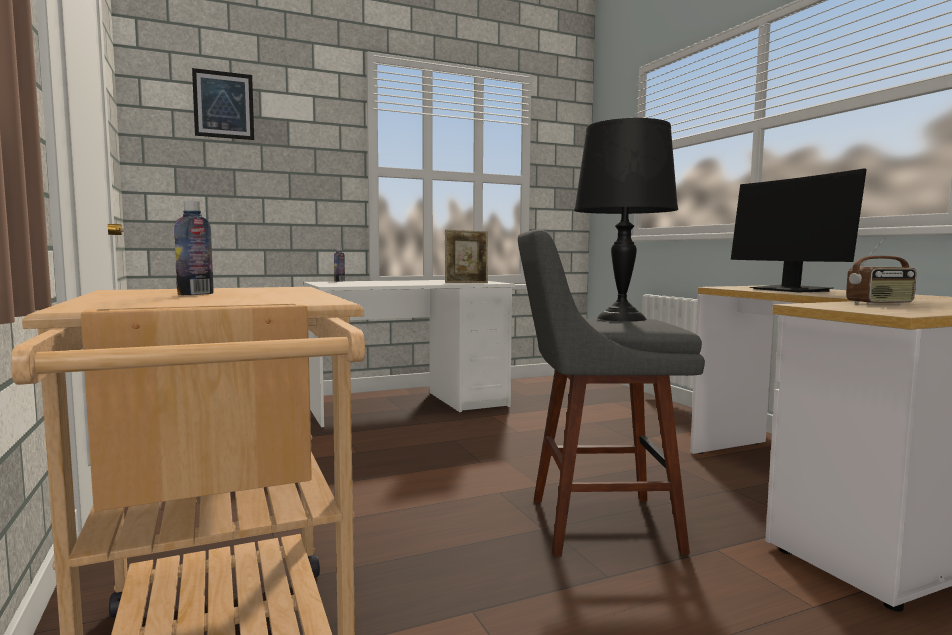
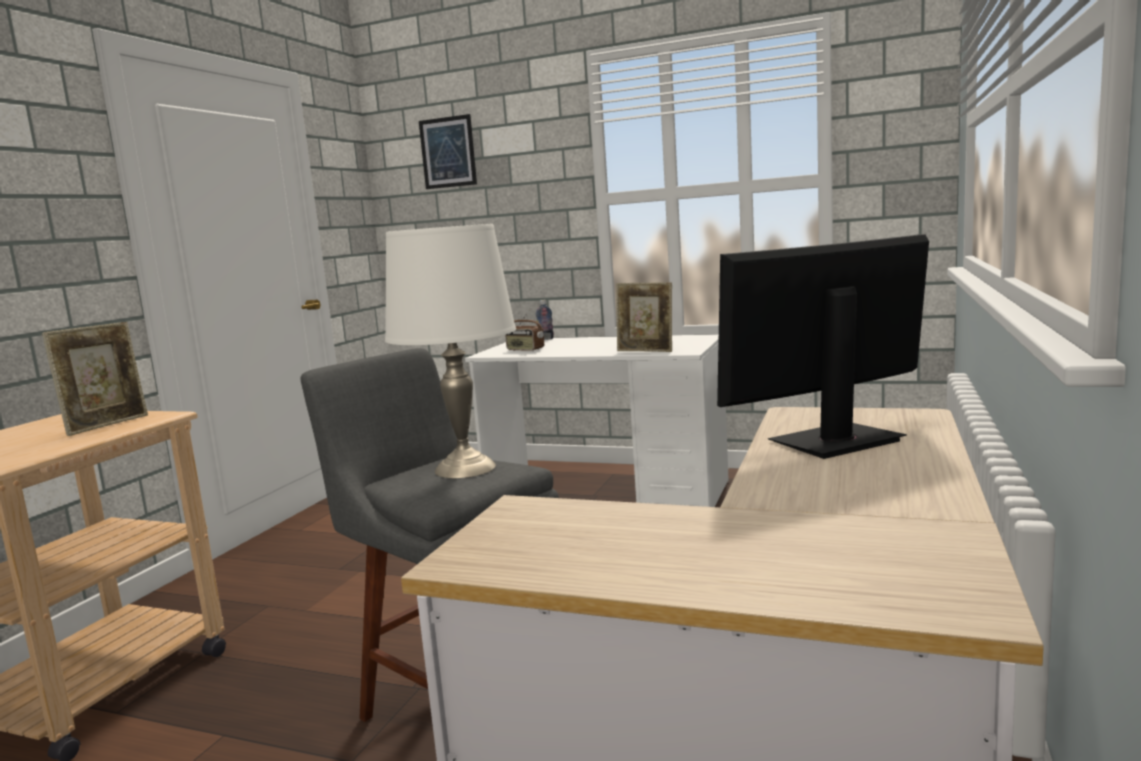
camera: 45 degrees right, 5 degrees up
bottle [174,201,214,295] -> none
black table lamp [574,118,678,321] -> white table lamp [385,224,516,478]
monitor [731,168,867,292] -> monitor turned 45 degrees clockwise [717,234,929,459]
radio [846,237,917,304] -> radio moved to [505,307,544,351]
none -> picture frame [42,322,148,436]

